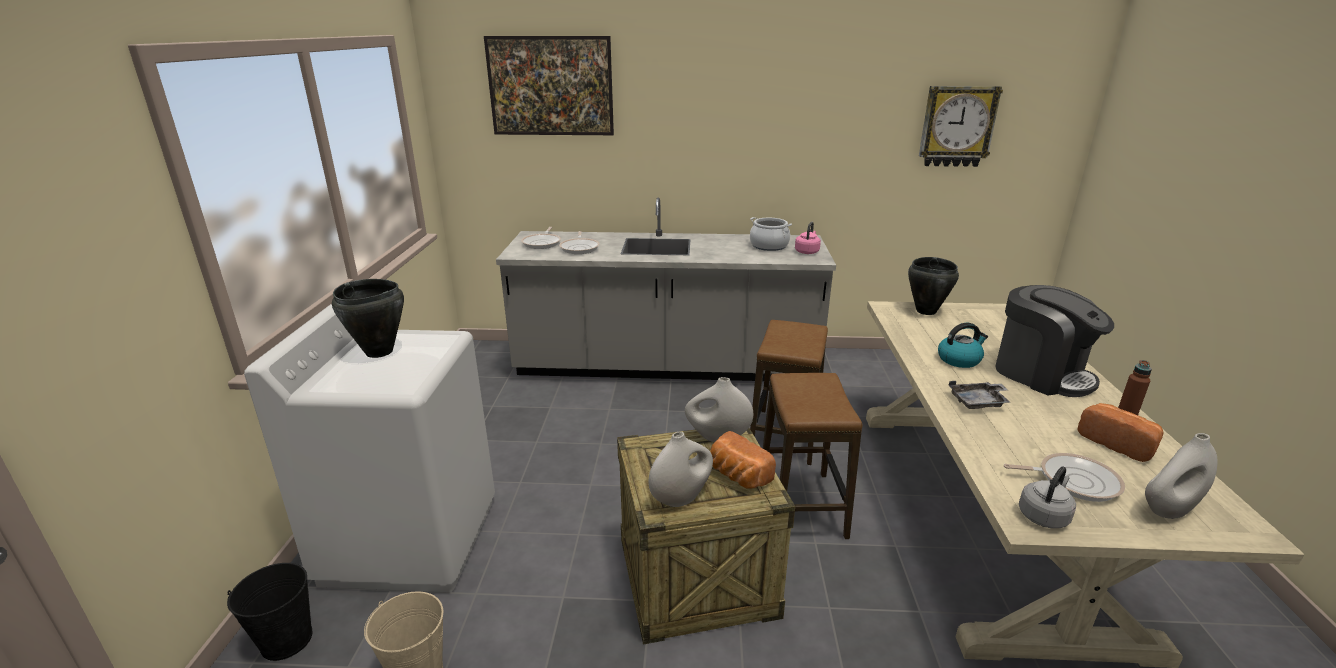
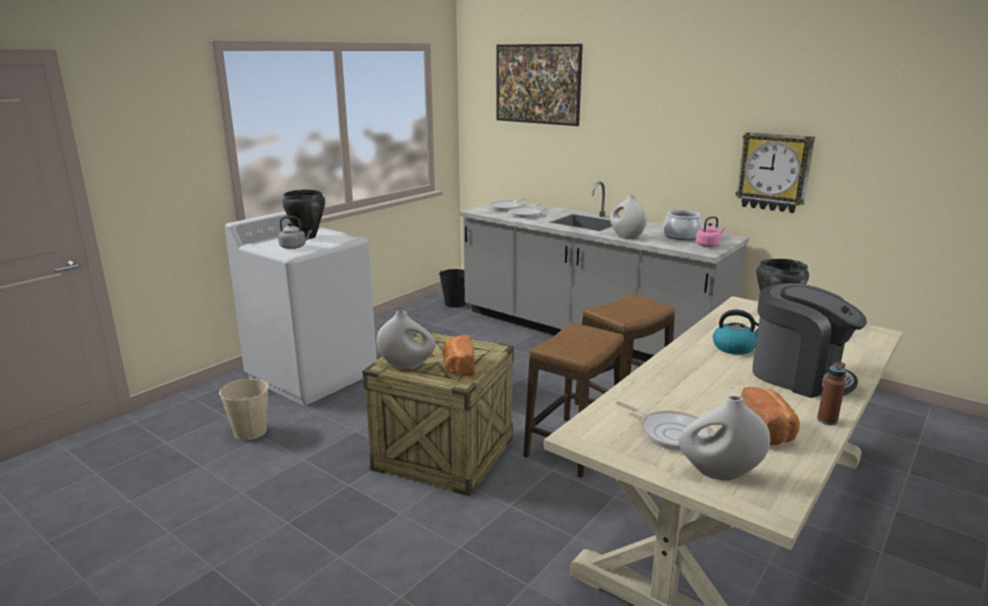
camera: 35 degrees right, 5 degrees down
black bucket [227,563,313,661] -> black bucket moved to [439,269,466,308]
white vase [685,377,753,442] -> white vase moved to [610,195,646,239]
wall clock [919,86,1003,167] -> wall clock moved to [735,132,815,213]
grey tray [949,381,1010,409] -> none
coffee machine [995,285,1114,397] -> coffee machine turned 45 degrees counterclockwise [752,283,867,398]
grey kettle [1019,466,1076,528] -> grey kettle moved to [278,216,312,249]

